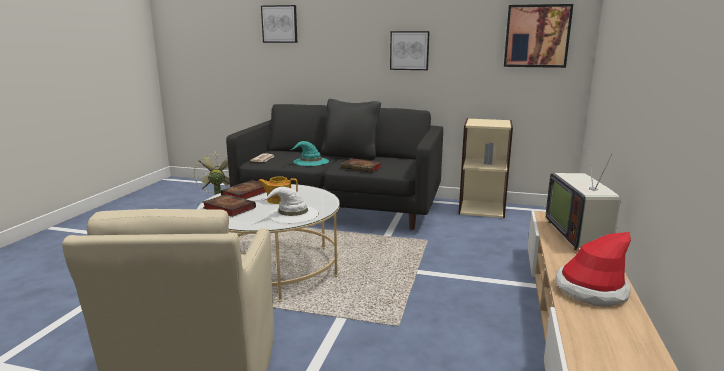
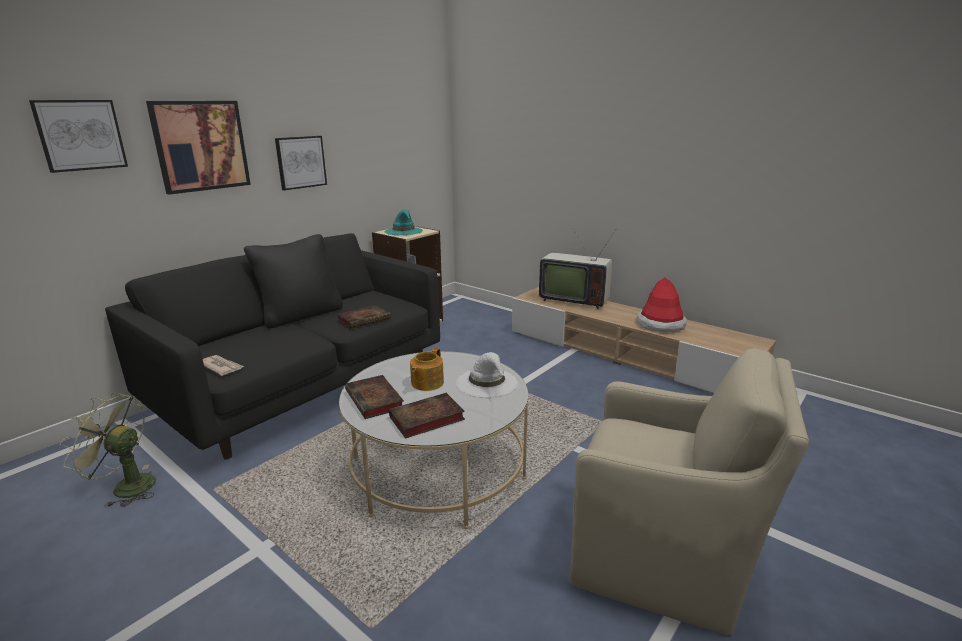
camera: 65 degrees left, 5 degrees up
turquoise hat [292,141,329,166] -> turquoise hat moved to [385,209,423,235]
picture [504,4,573,68] -> picture moved to [146,101,251,195]

